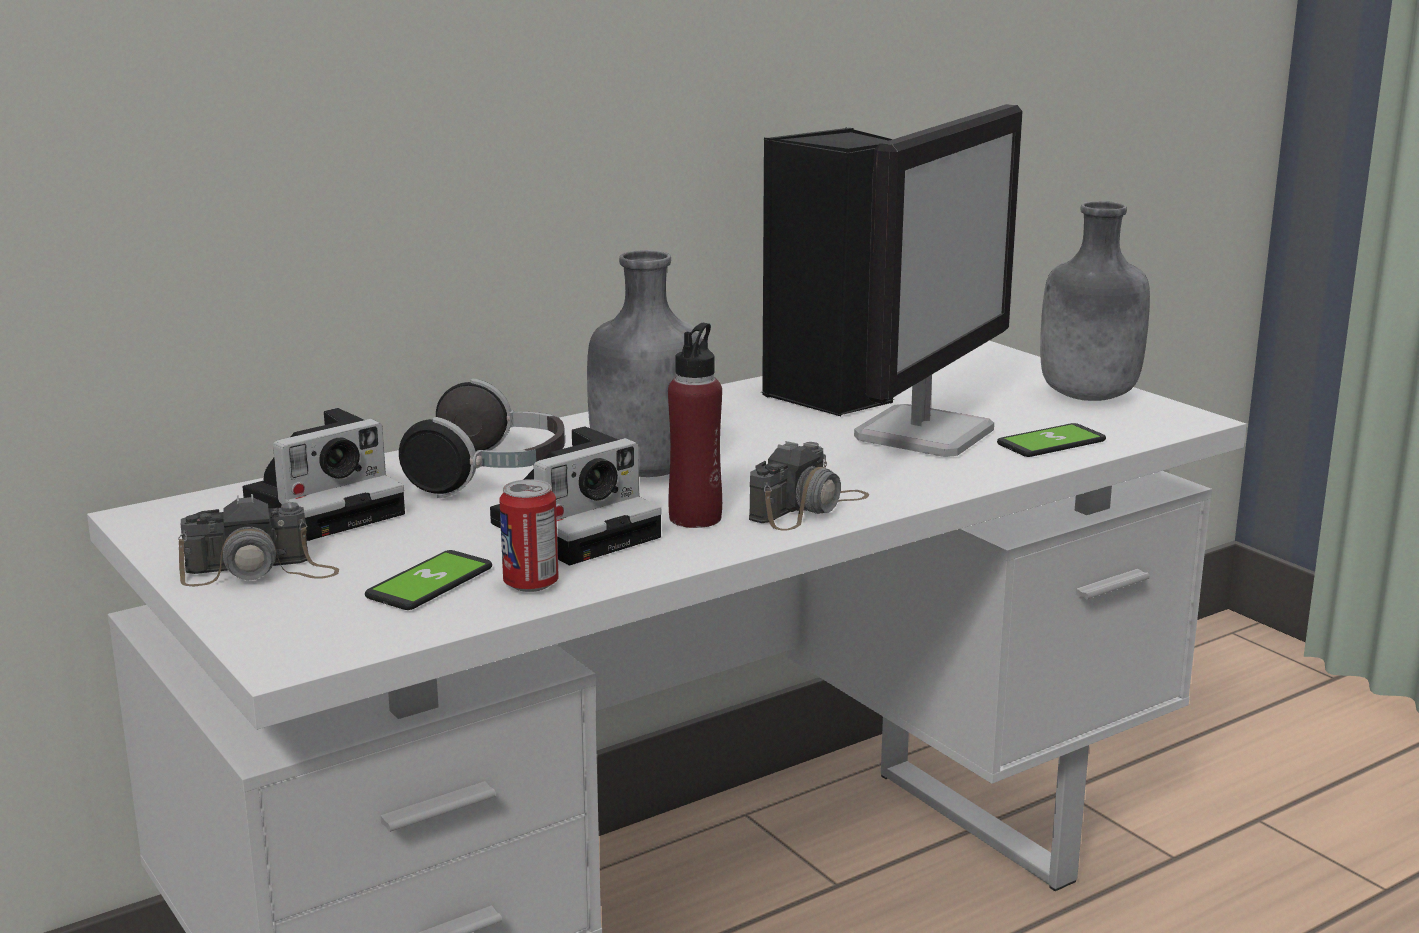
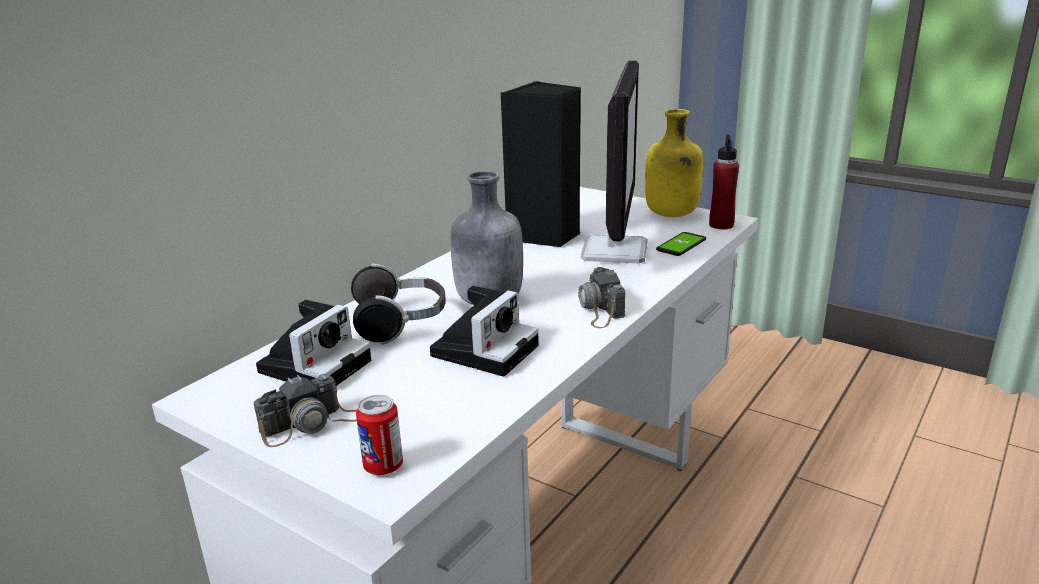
camera: 20 degrees left, 5 degrees up
phone [365,550,492,610] -> none
can [499,479,559,592] -> can moved to [356,395,403,475]
red bottle [668,323,722,528] -> red bottle moved to [709,135,739,230]
camera [749,441,869,531] -> camera turned 150 degrees clockwise [578,267,625,328]
grey bottle [1040,201,1150,401] -> yellow bottle [645,109,703,217]

